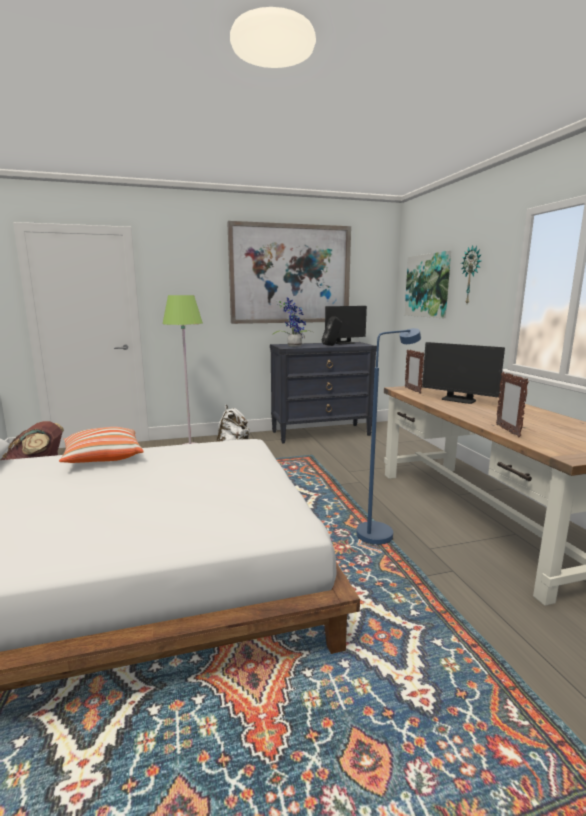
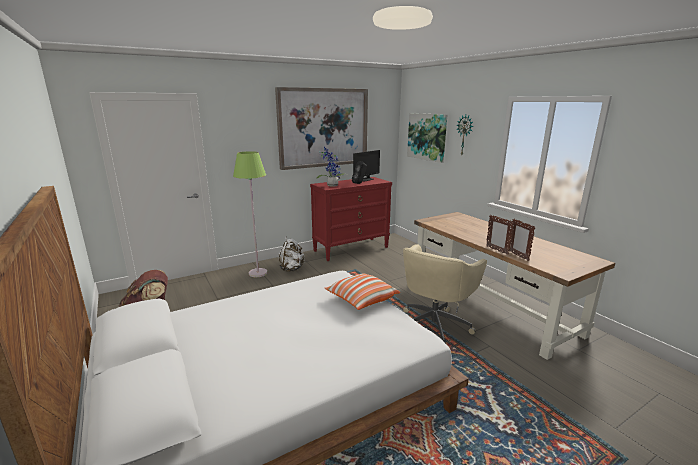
camera: 15 degrees left, 5 degrees up
pillow [59,427,144,463] -> pillow moved to [325,273,400,310]
black dresser [270,342,377,444] -> red dresser [310,177,392,261]
blue floor lamp [356,328,421,545] -> beige office chair [403,244,487,343]
picture frame [405,349,424,394] -> picture frame moved to [486,215,514,255]
monitor [422,342,505,404] -> none

